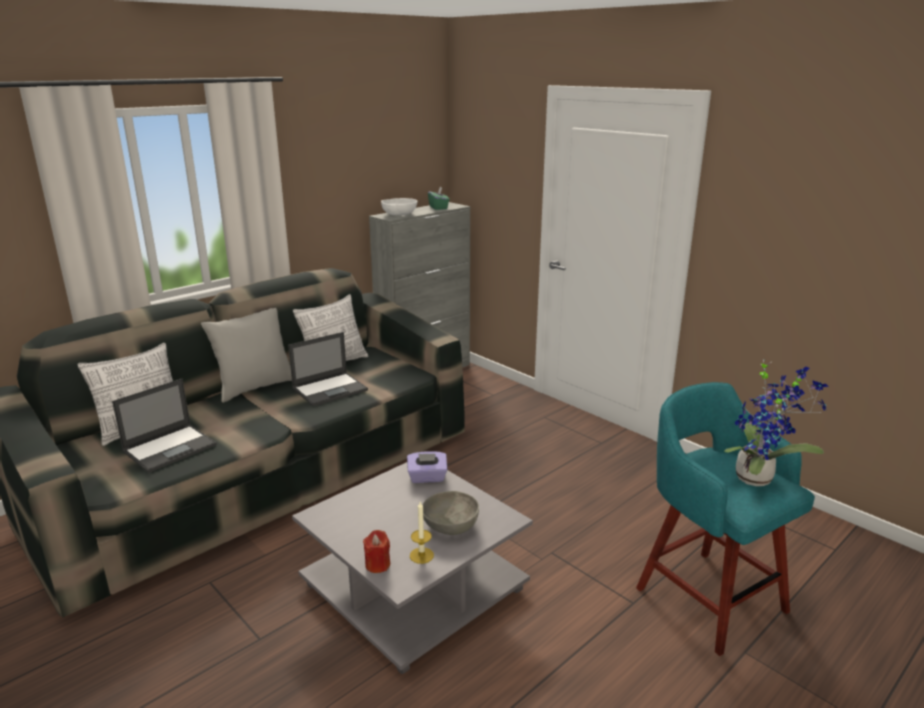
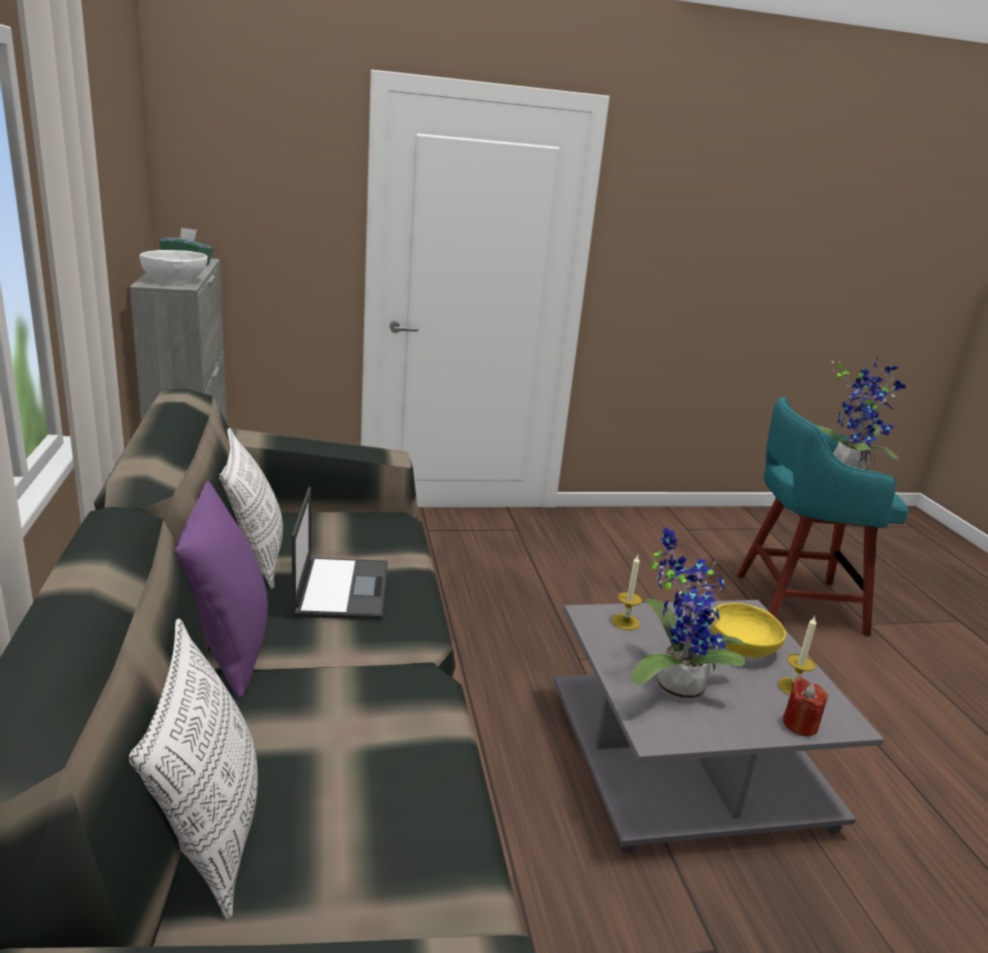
camera: 60 degrees left, 0 degrees up
laptop [112,379,217,473] -> none
grey pillow [201,308,292,403] -> purple pillow [175,480,268,699]
purple tissue box [407,451,447,483] -> candle [611,555,642,630]
grey bowl [422,491,479,535] -> yellow bowl [711,603,786,658]
none -> potted plant [630,527,745,701]

